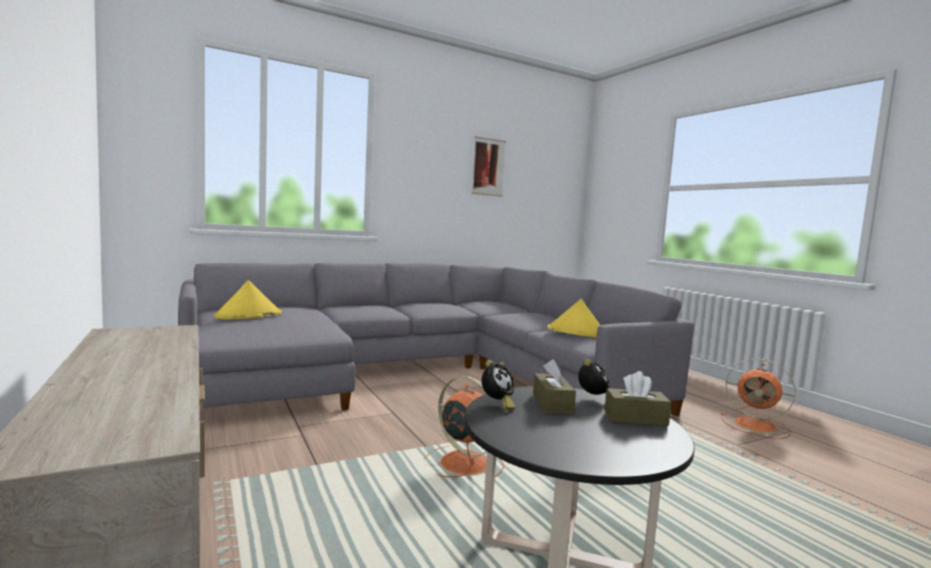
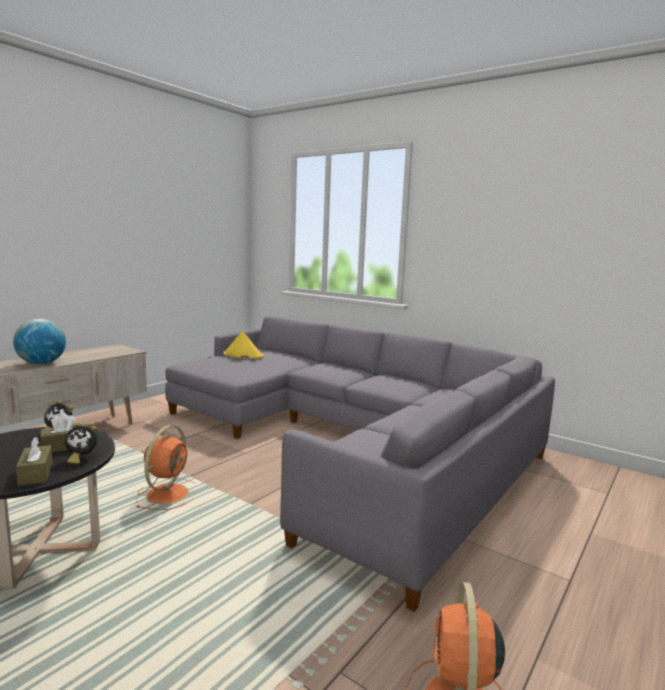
camera: 65 degrees right, 5 degrees up
picture [471,136,506,197] -> none
yellow hat [547,299,600,338] -> none
none -> globe [13,319,66,365]

